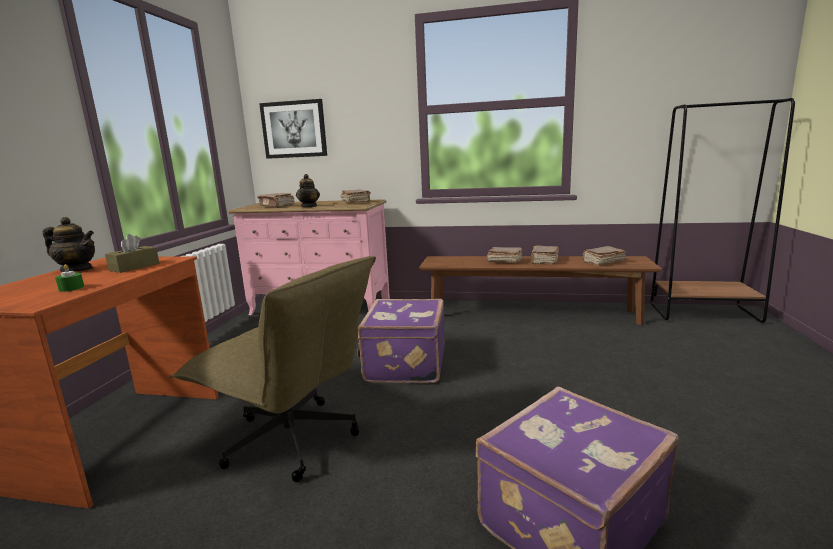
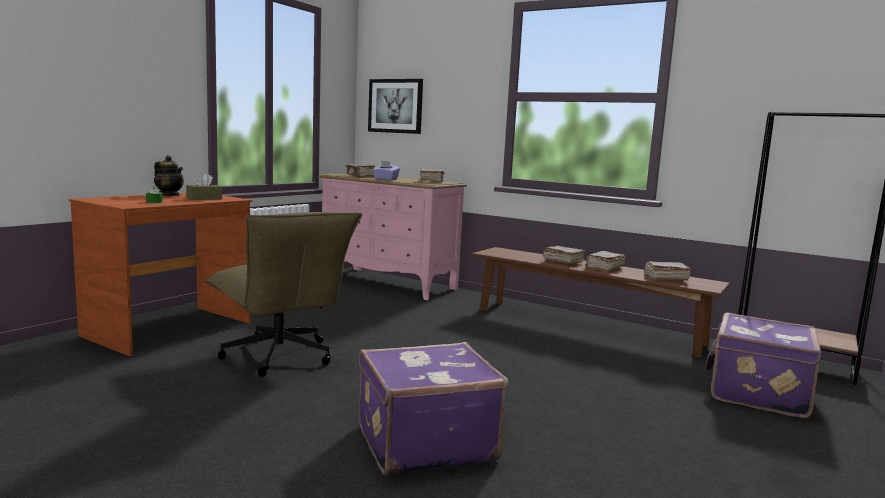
camera: 20 degrees right, 5 degrees down
teapot [296,174,320,207] -> purple tissue box [373,161,400,180]
purple suitcase [358,299,445,383] -> purple suitcase moved to [705,313,822,418]

